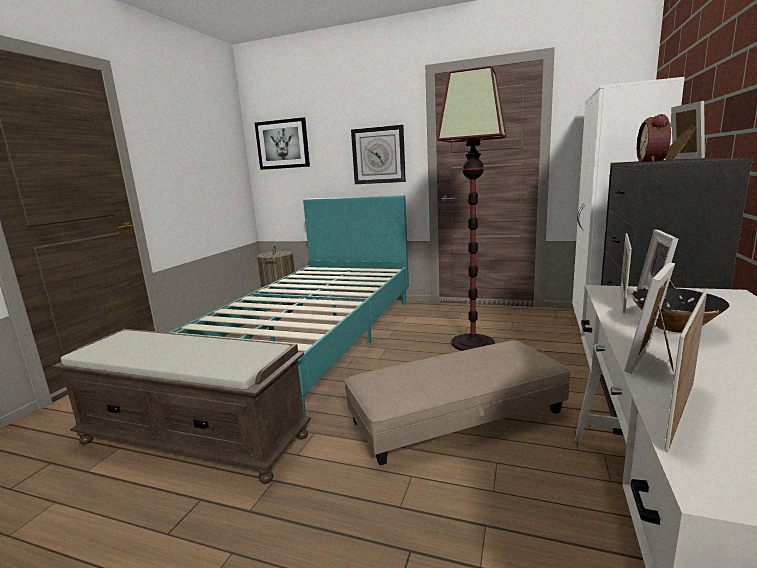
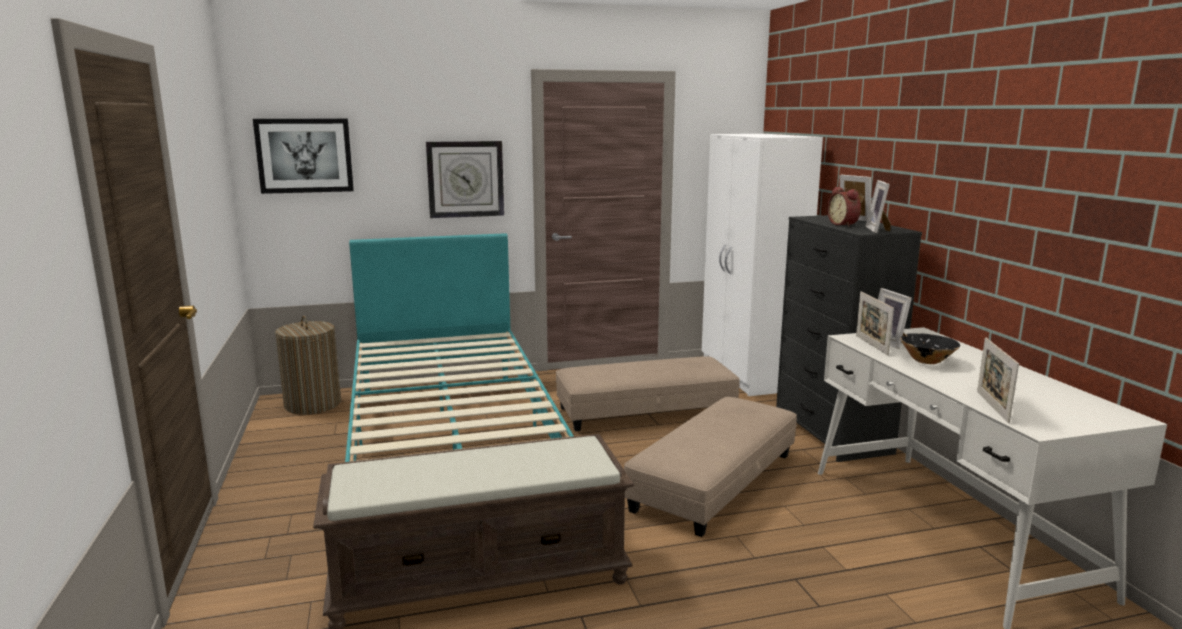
camera: 35 degrees left, 0 degrees up
floor lamp [437,66,506,351] -> beige ottoman [556,357,740,431]
picture frame [624,262,675,373] -> picture frame moved to [866,180,891,233]

